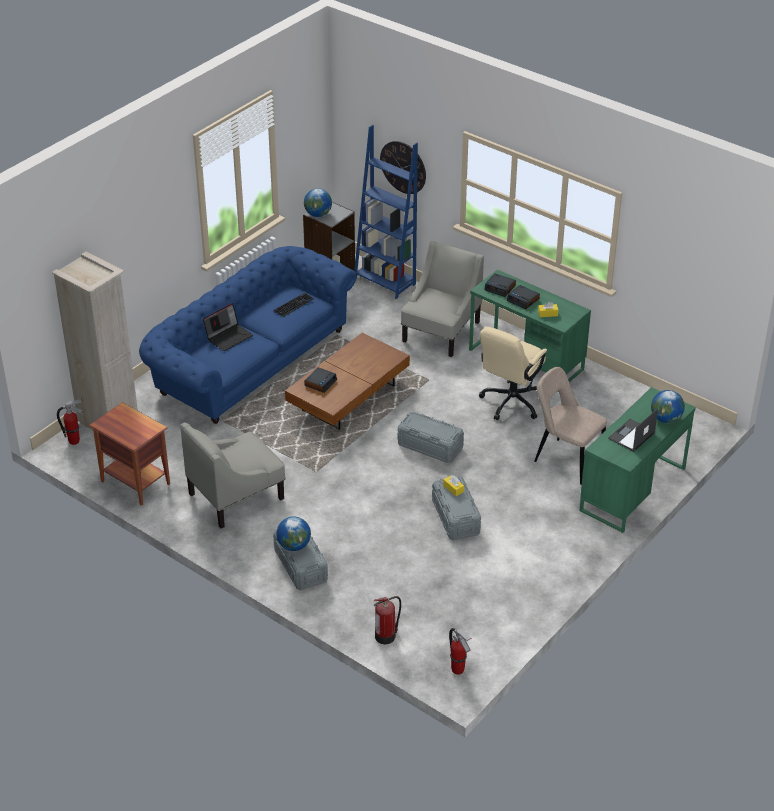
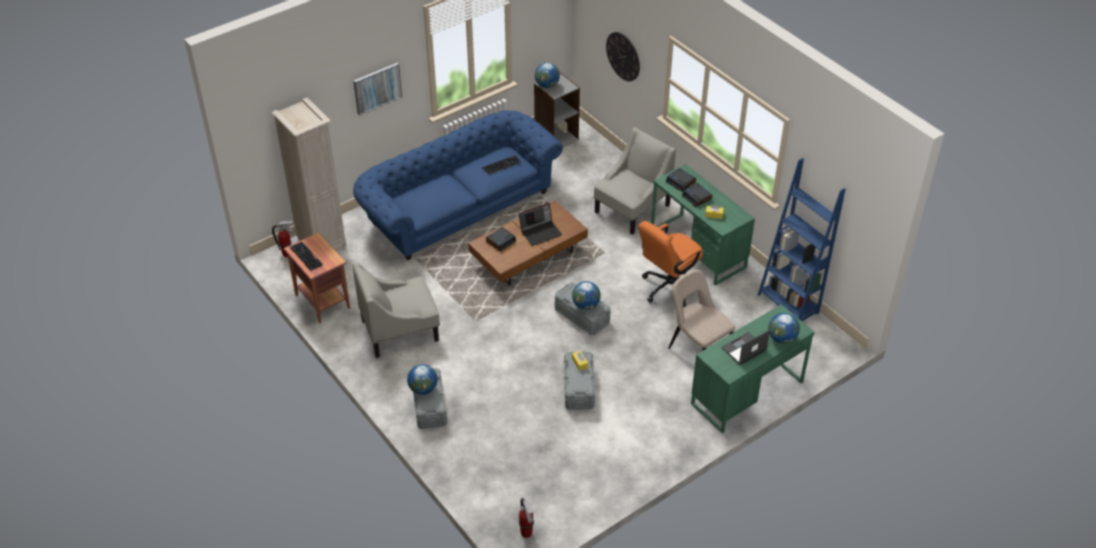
camera: 15 degrees right, 5 degrees up
laptop [203,303,253,351] -> laptop moved to [519,203,562,246]
blue bookcase [354,125,418,299] -> blue bookcase moved to [758,158,846,321]
fire extinguisher [373,596,401,644] -> none
beige office chair [479,327,547,420] -> orange office chair [638,221,703,308]
none -> keyboard [290,242,323,271]
none -> picture [354,63,402,115]
none -> globe [572,281,601,310]

